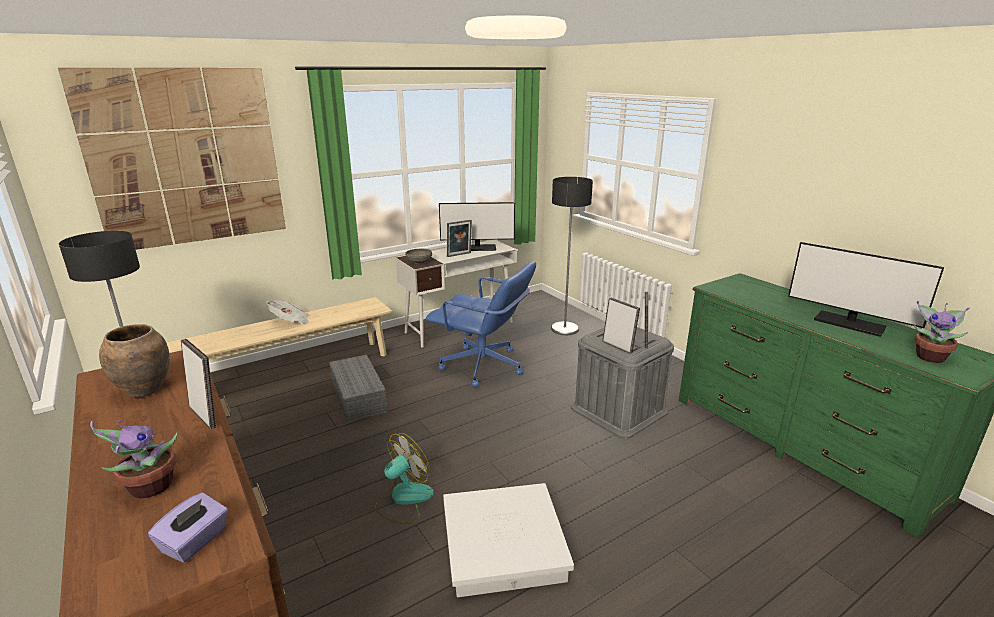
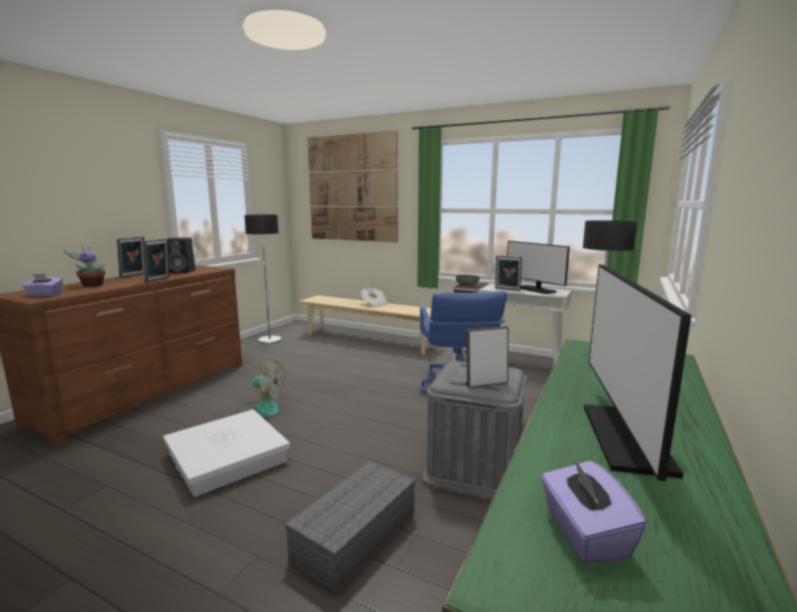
camera: 60 degrees right, 10 degrees down
brown vase [99,324,169,398] -> black speaker [168,237,196,273]
grey storage box [329,355,388,423] -> grey storage box moved to [285,461,415,593]
picture frame [603,298,640,354] -> picture frame moved to [117,237,145,278]
potted plant [913,301,969,363] -> purple tissue box [541,458,647,563]

